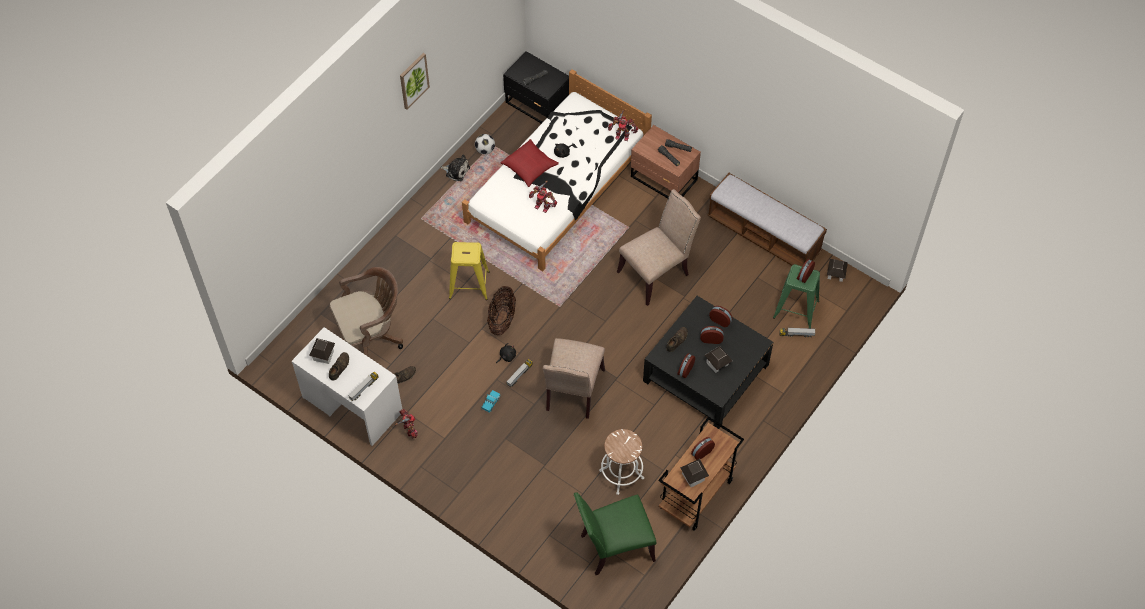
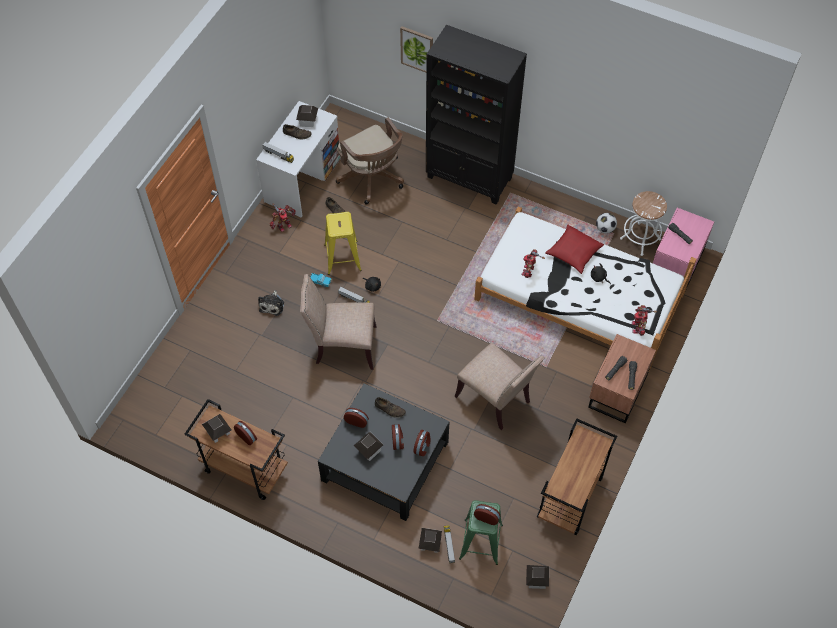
camera: 80 degrees right, 0 degrees up
picture [400,53,430,110] -> picture moved to [400,26,433,73]
plush toy [440,154,470,181] -> plush toy moved to [258,290,284,316]
yellow stool [449,242,490,300] -> yellow stool moved to [324,212,362,275]
basket [487,286,516,335] -> none
black nightstand [503,51,569,124] -> pink nightstand [653,208,714,289]
green chair [574,492,656,575] -> none
white stool [599,429,644,495] -> white stool moved to [620,191,667,256]
bench [707,173,827,266] -> brown cart [537,418,617,535]
none -> toy house [419,528,442,553]
none -> black bookcase [426,25,527,205]

